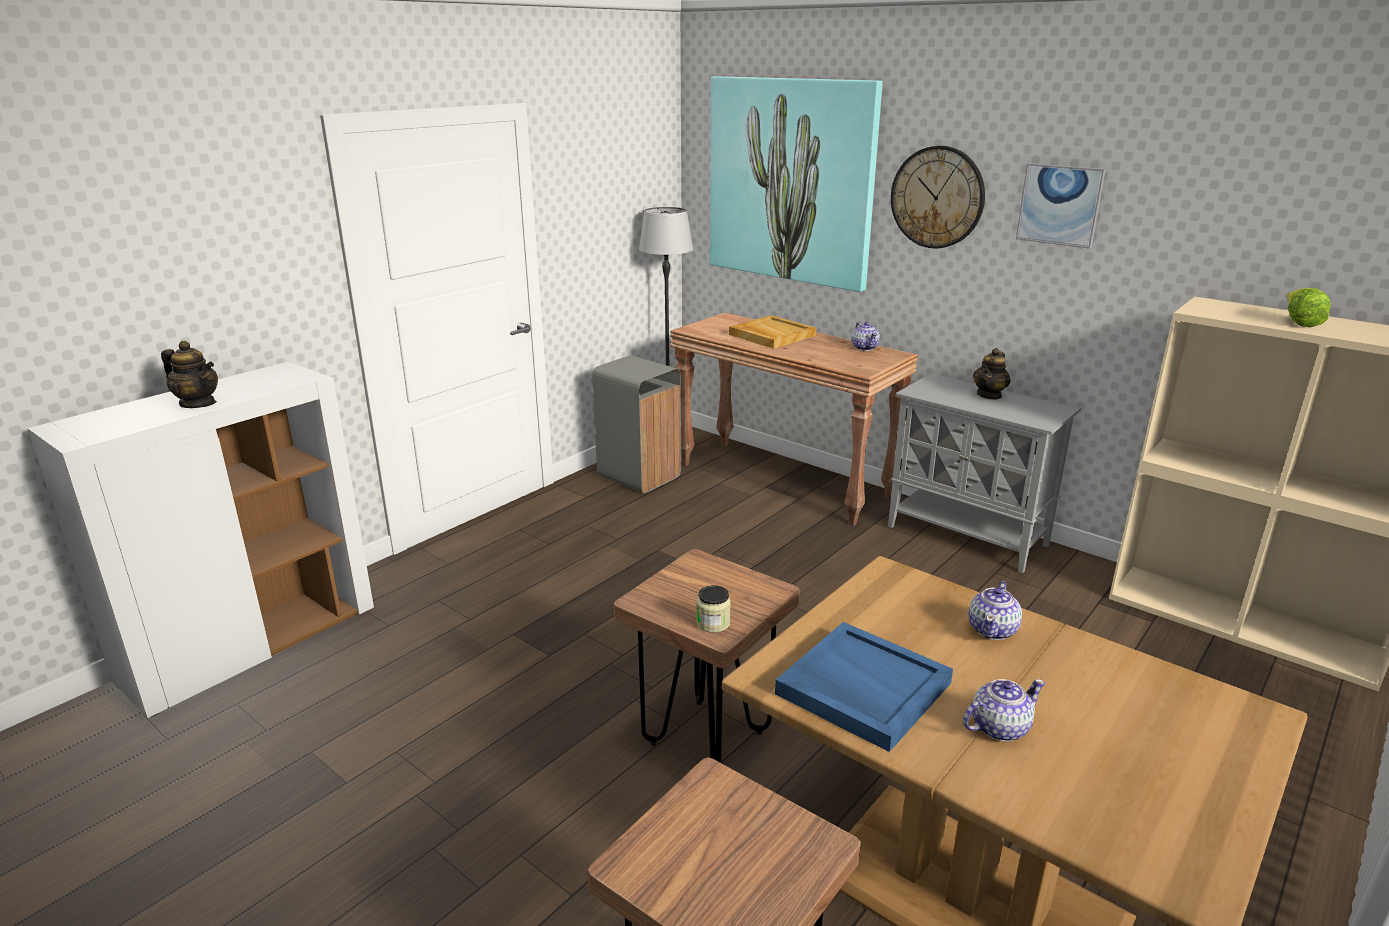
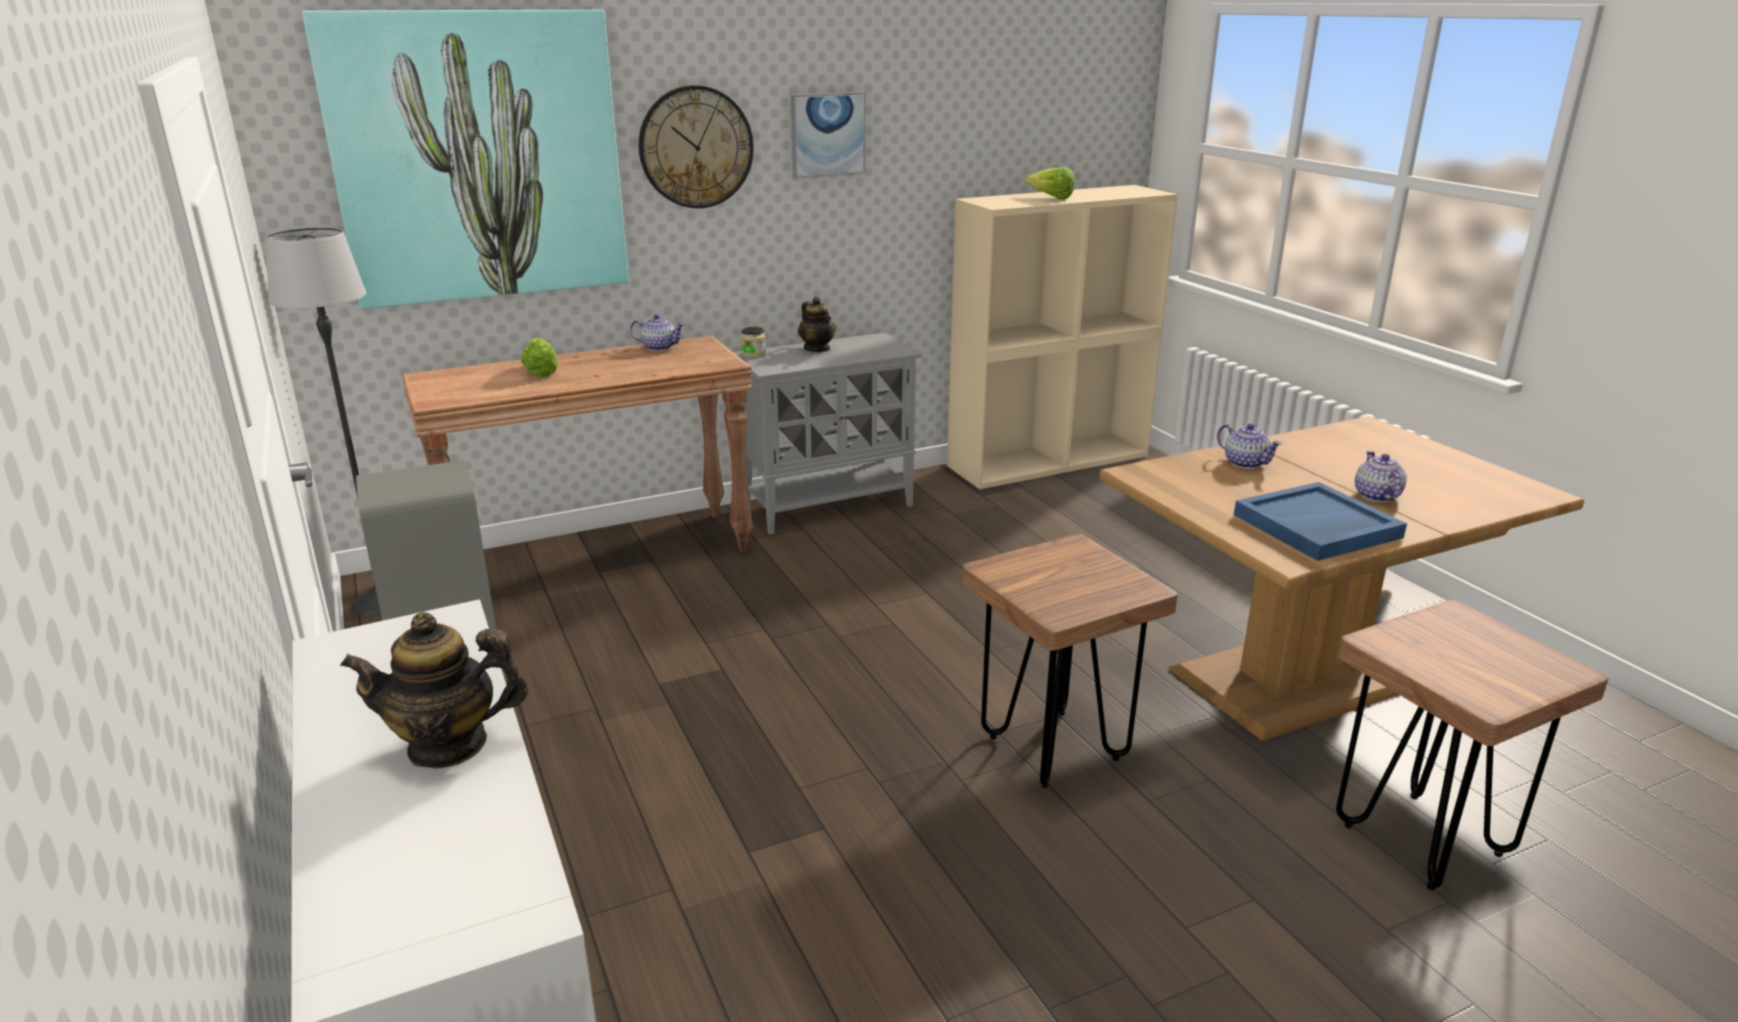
camera: 65 degrees left, 0 degrees up
teapot [161,341,218,408] -> teapot turned 150 degrees counterclockwise [340,612,529,769]
jar [697,585,731,633] -> jar moved to [741,327,766,358]
beige tray [729,315,816,349] -> lettuce [522,338,558,377]

